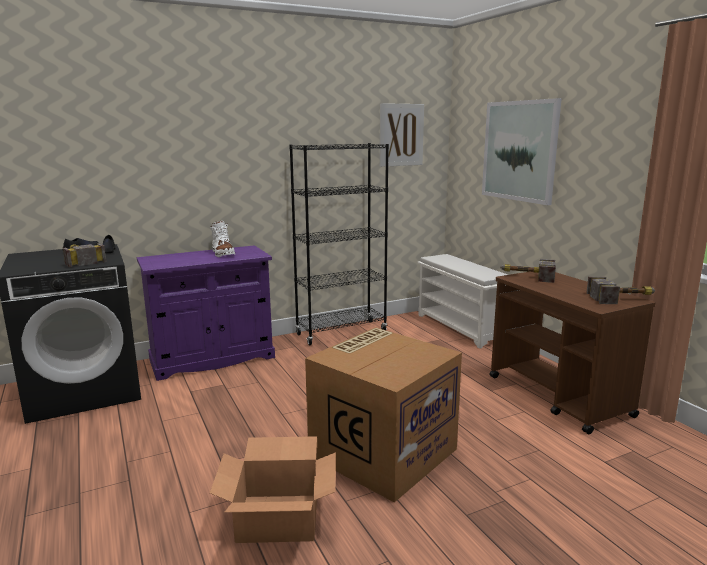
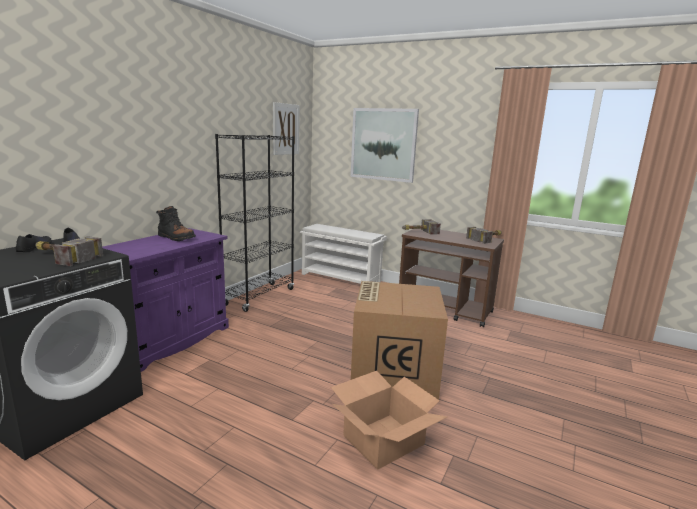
camera: 35 degrees left, 0 degrees up
white boot [210,221,235,257] -> black boot [156,206,196,241]

